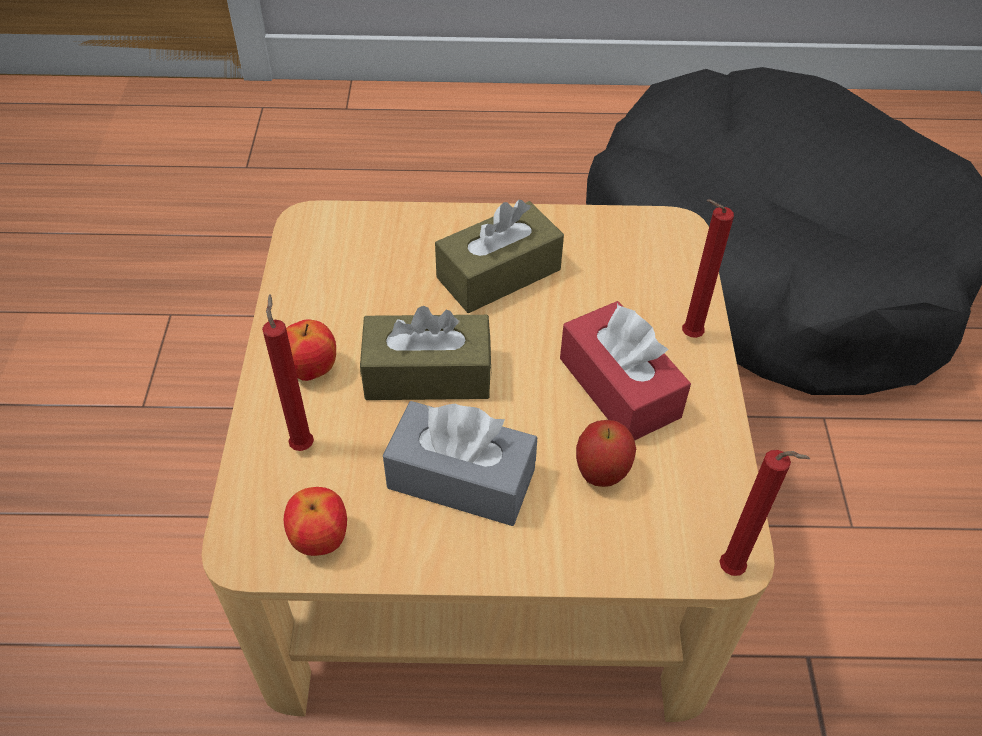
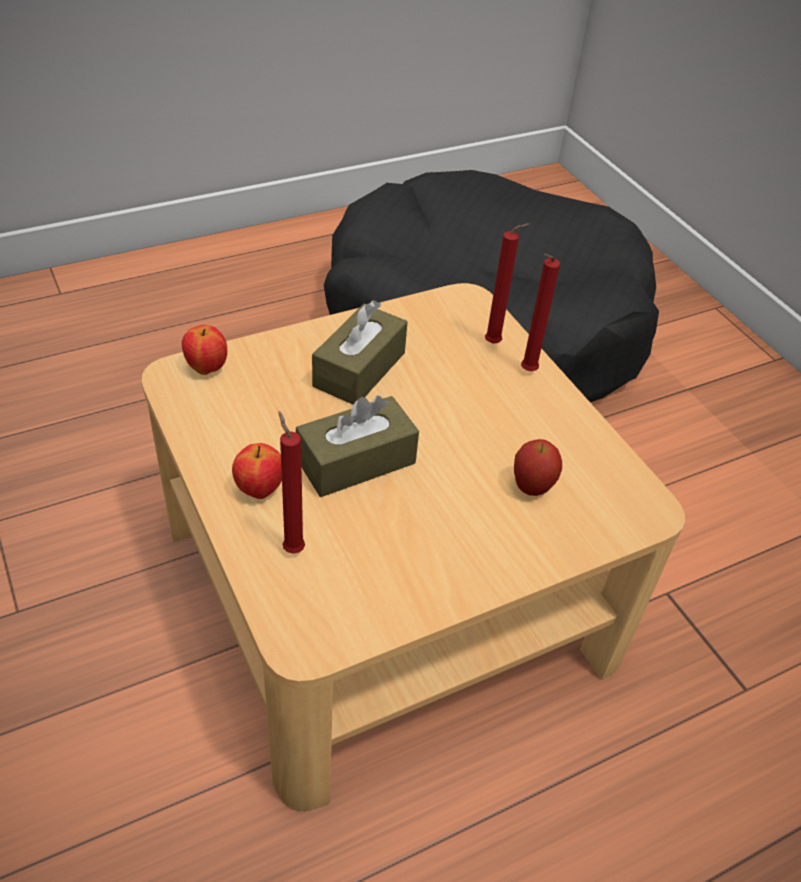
camera: 30 degrees left, 5 degrees down
apple [284,487,347,556] -> apple moved to [182,325,227,375]
grey tissue box [383,401,537,526] -> none
red tissue box [560,301,691,440] -> none
red candle [720,450,810,576] -> red candle moved to [485,223,530,344]

